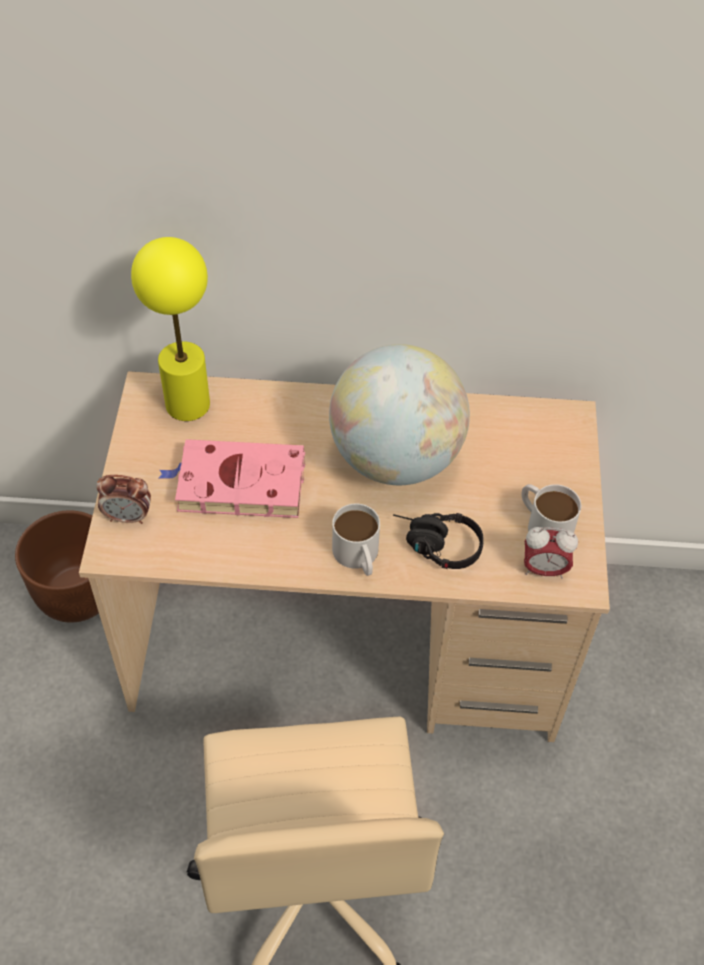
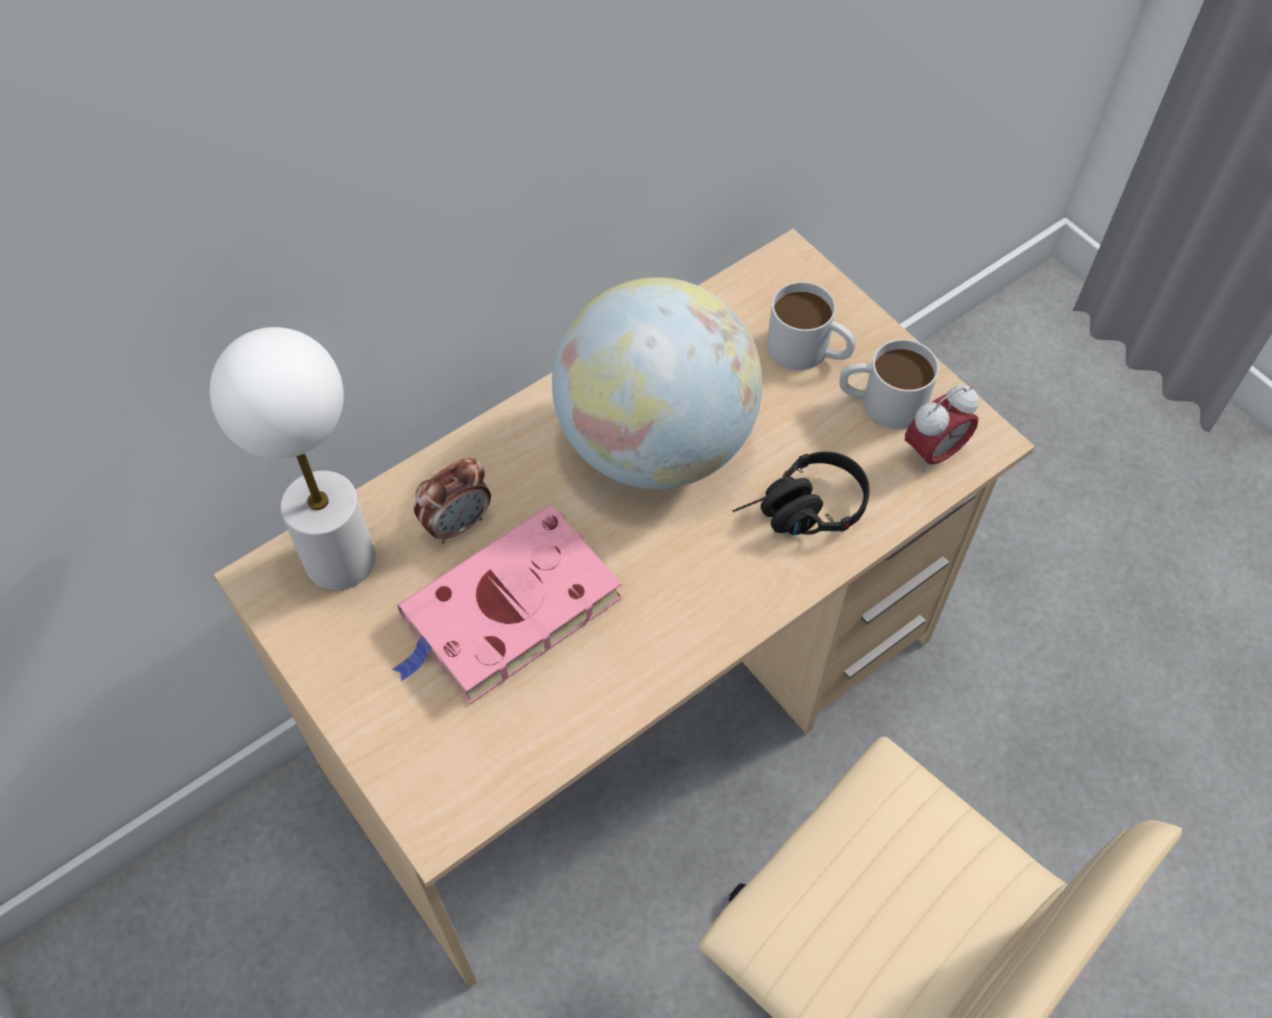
camera: 40 degrees left, 5 degrees up
brown planter [15,510,99,623] -> none
alarm clock [96,475,151,524] -> alarm clock moved to [414,458,491,544]
yellow table lamp [131,237,210,421] -> white table lamp [210,327,376,590]
white mug [332,504,380,576] -> white mug moved to [767,282,856,370]

